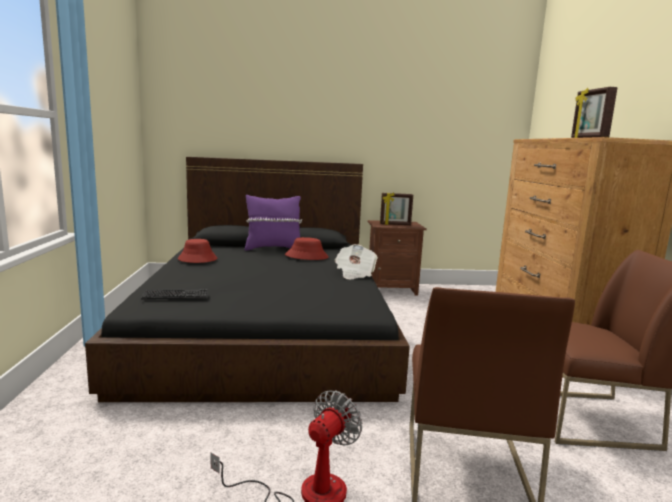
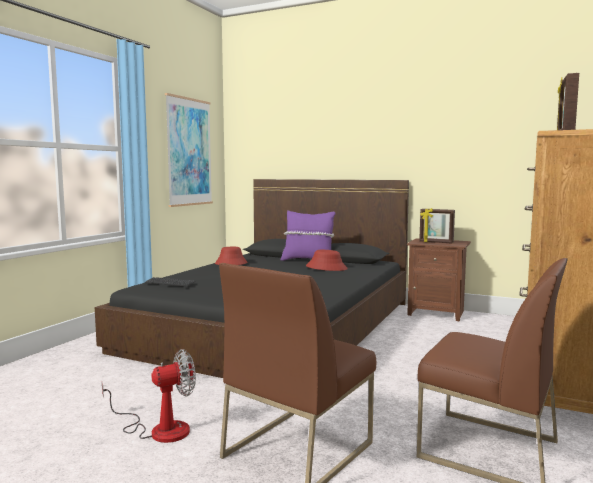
camera: 30 degrees right, 5 degrees down
newspaper [335,244,378,279] -> none
none -> picture [165,93,213,207]

